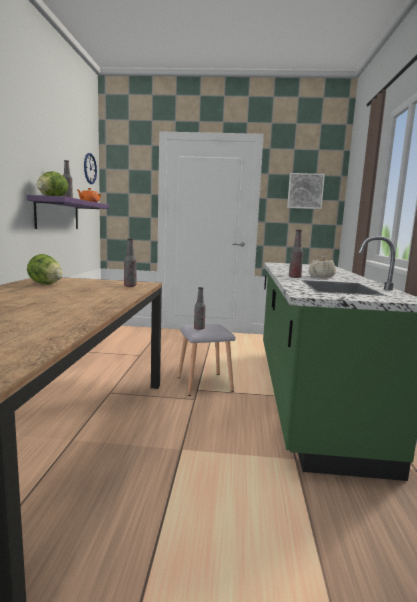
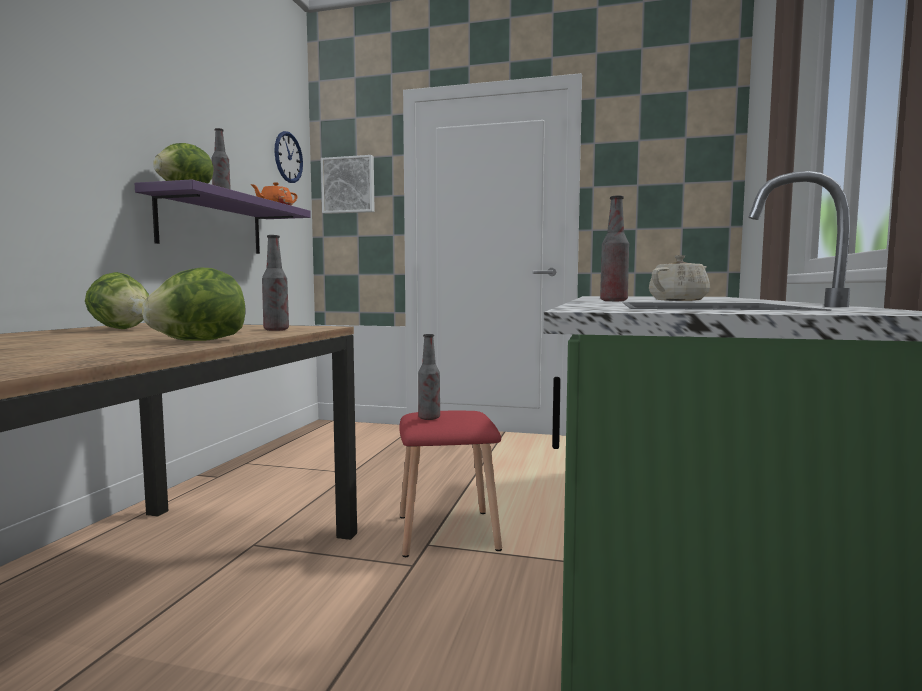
camera: 10 degrees right, 5 degrees down
grey stool [178,324,236,396] -> red stool [400,410,502,557]
picture [287,173,325,209] -> picture moved to [321,155,375,214]
none -> lettuce [142,267,245,341]

